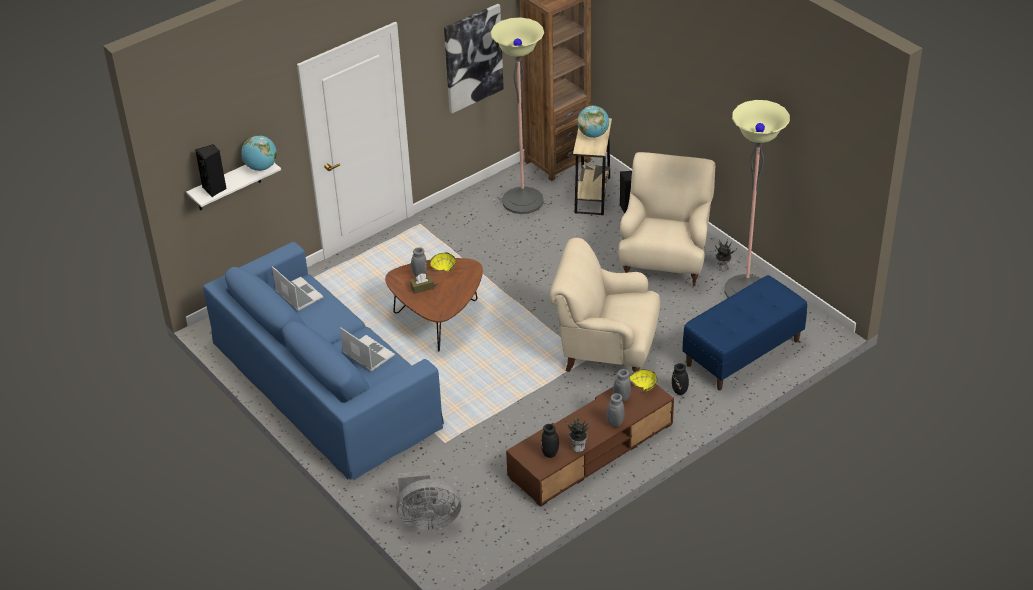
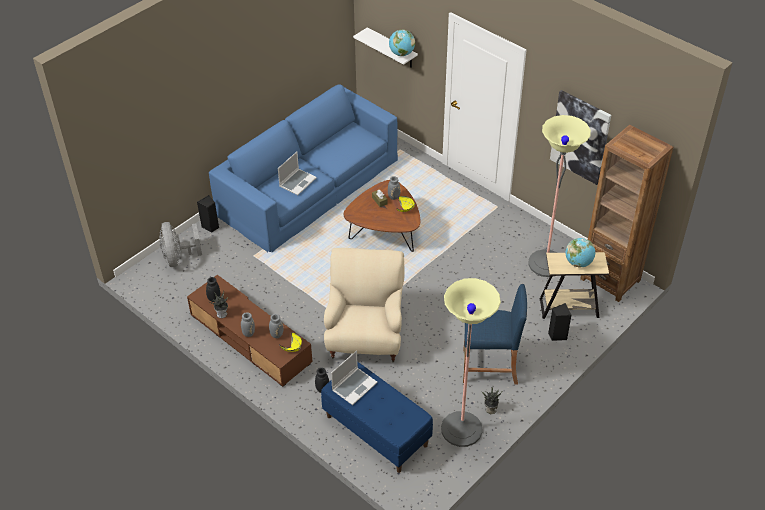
camera: 80 degrees right, 5 degrees up
black speaker [195,144,227,197] -> black speaker moved to [197,195,219,233]
laptop [272,266,324,311] -> laptop moved to [331,351,378,405]
beige armchair [619,152,715,286] -> blue stool [463,284,527,385]

